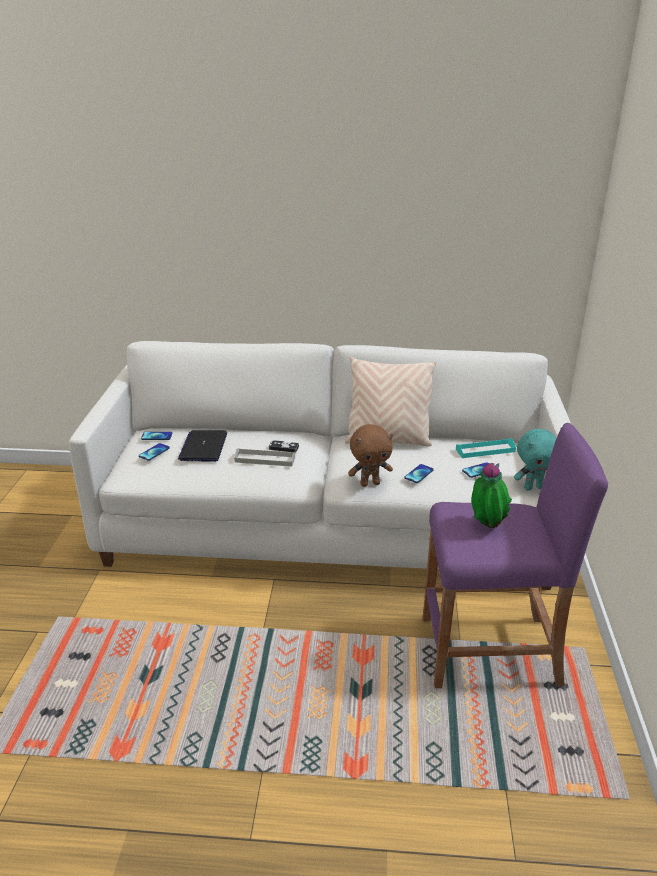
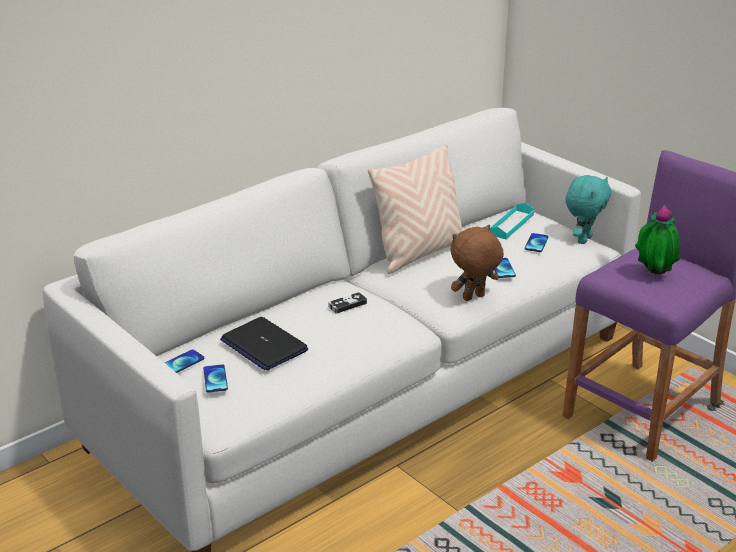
camera: 45 degrees left, 0 degrees up
grey tray [234,448,295,467] -> none
brown plush toy [348,424,393,487] -> brown plush toy turned 150 degrees counterclockwise [451,225,504,301]

